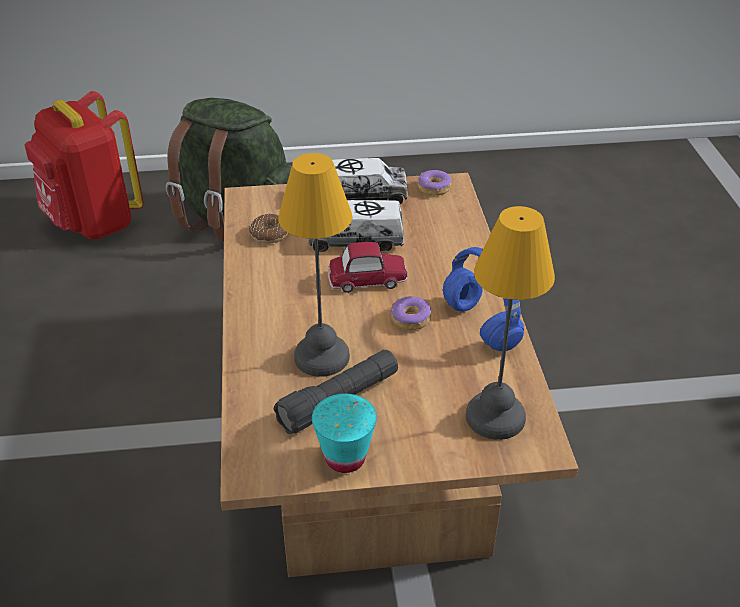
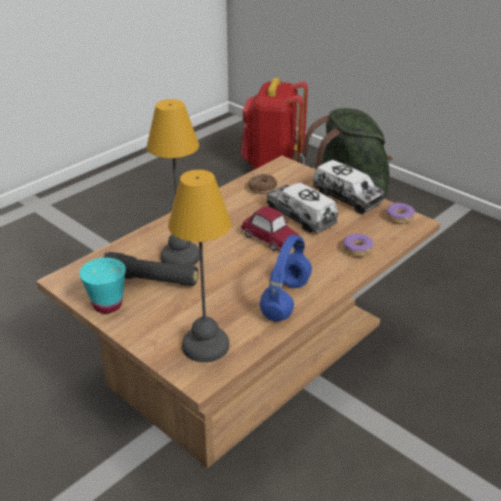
camera: 50 degrees right, 5 degrees down
donut [391,296,431,330] -> donut moved to [343,233,373,257]

